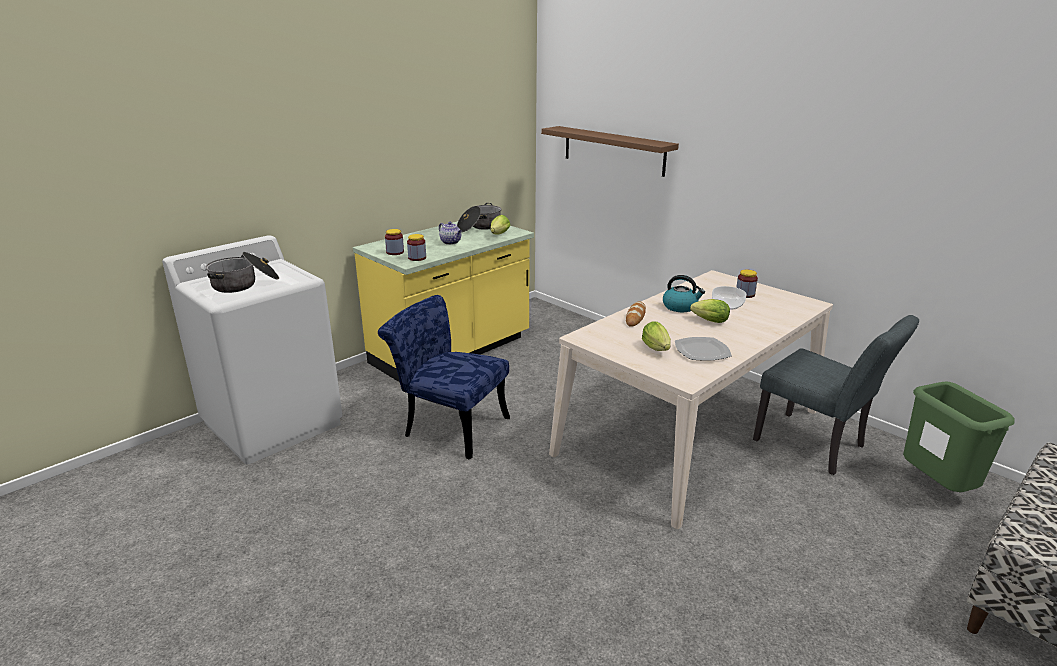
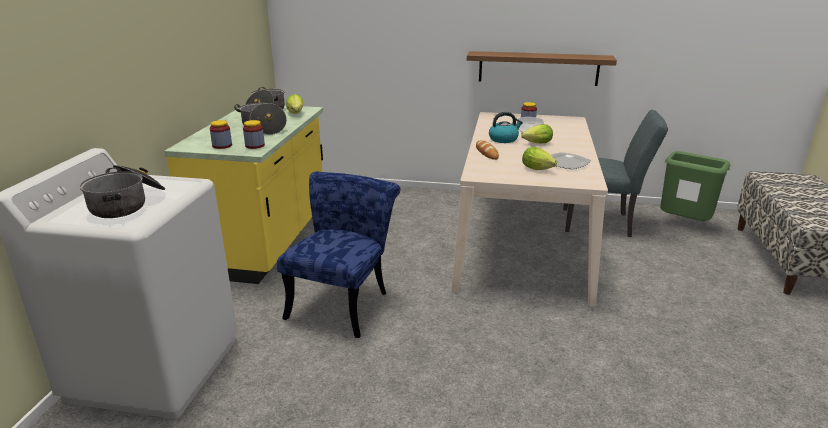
camera: 35 degrees left, 0 degrees up
blue chair [378,295,510,460] -> blue chair turned 120 degrees clockwise [277,172,401,338]
teapot [439,222,462,245] -> cooking pot [234,103,287,135]
brown shelf [541,126,679,177] -> brown shelf moved to [467,51,617,86]

